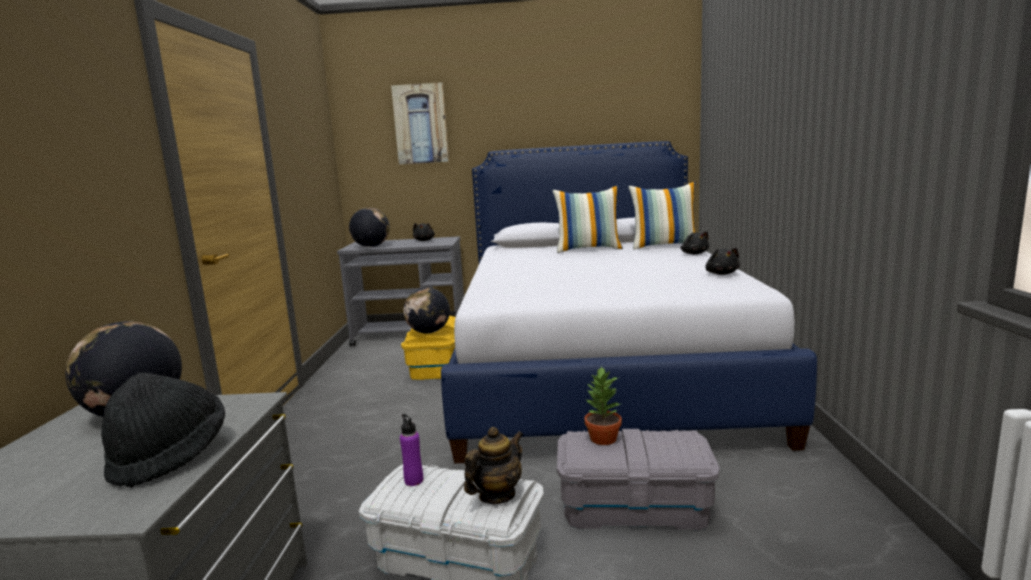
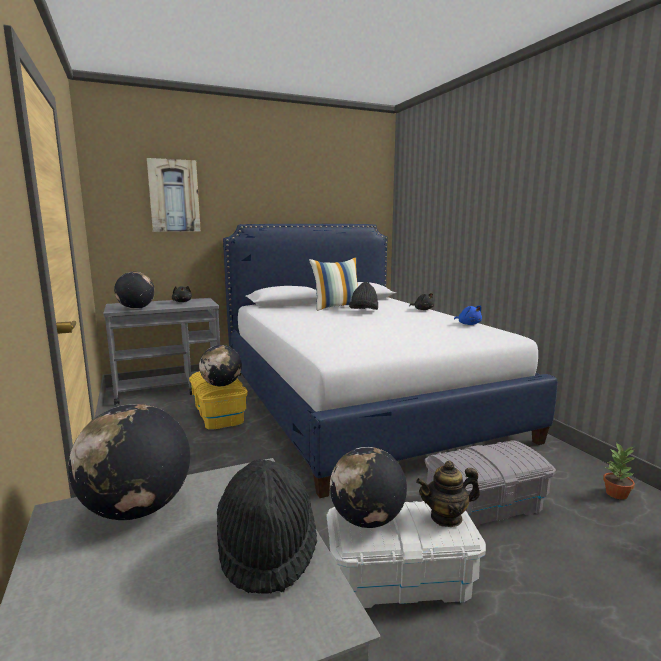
camera: 25 degrees left, 0 degrees up
purple bottle [400,414,423,486] -> globe [330,447,407,528]
teapot [464,427,523,504] -> teapot turned 120 degrees counterclockwise [416,461,480,527]
potted plant [584,366,622,445] -> potted plant moved to [603,442,635,500]
pillow [628,182,695,250] -> none
black plush toy [705,248,740,275] -> blue plush toy [454,305,482,325]
none -> black hat [349,282,378,310]

